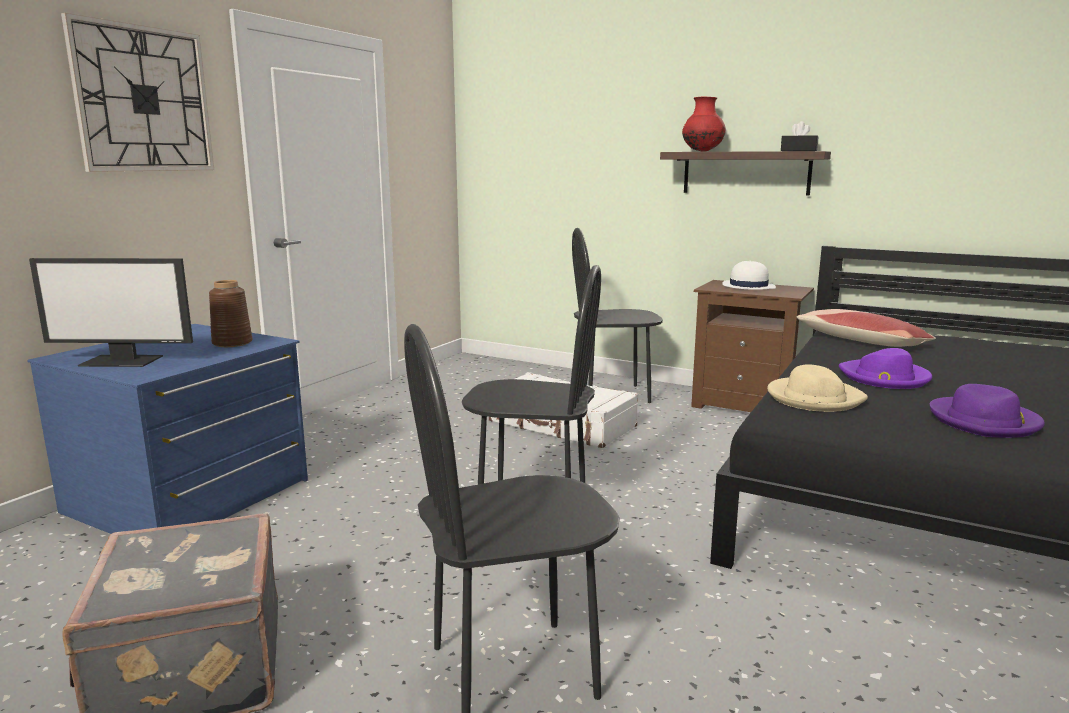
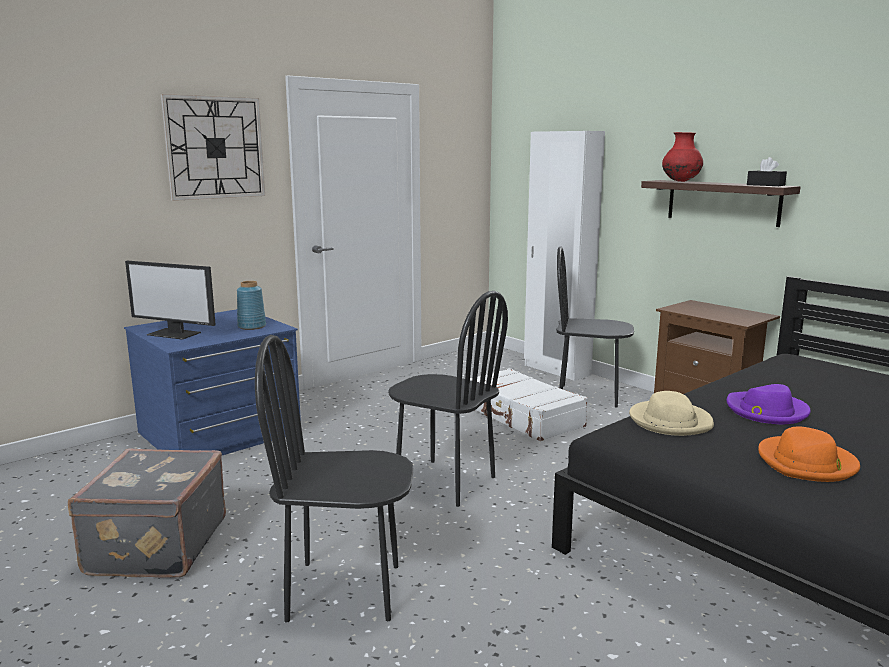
camera: 20 degrees right, 0 degrees up
brown vase [209,280,253,347] -> blue vase [237,281,266,330]
white hat [722,261,776,290] -> none
pillow [797,309,936,347] -> none
purple hat [930,384,1045,438] -> orange hat [758,426,860,482]
none -> white wardrobe [524,131,605,381]

